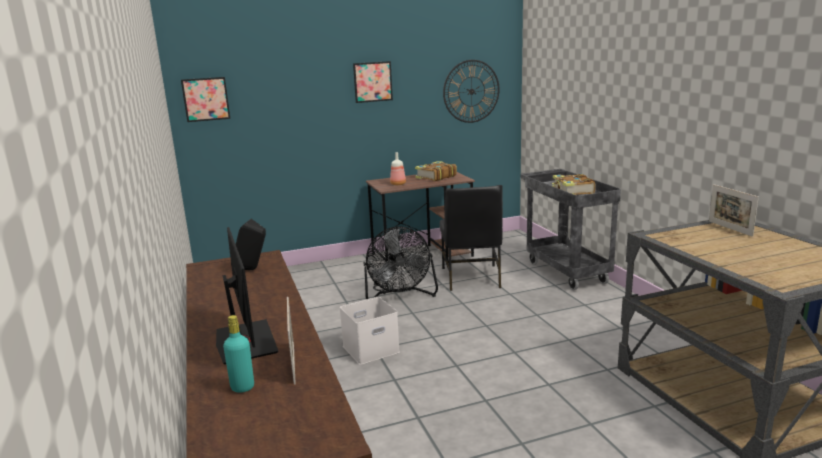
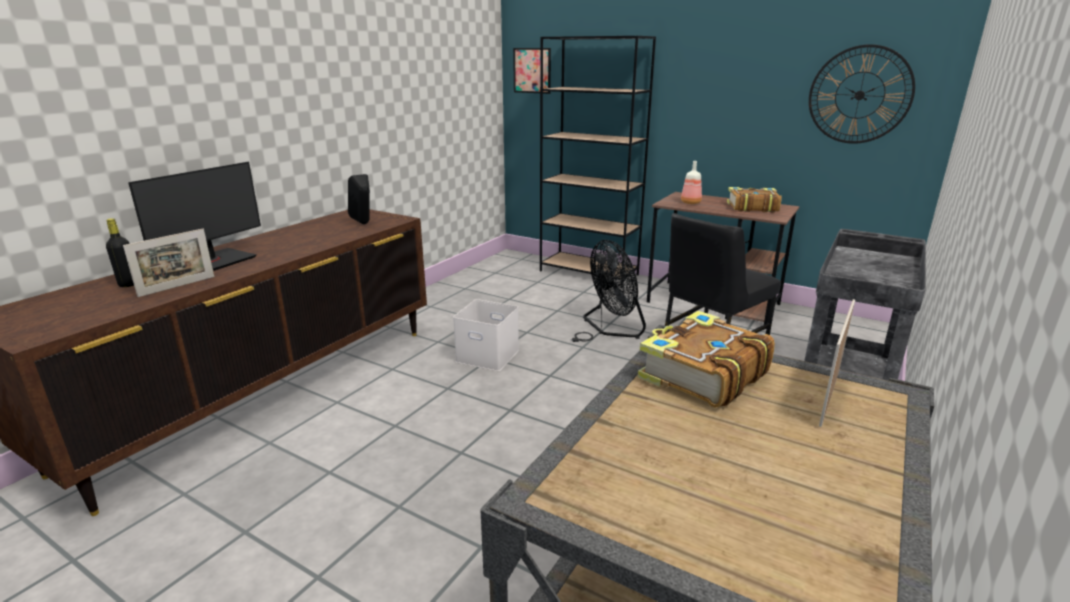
camera: 50 degrees right, 5 degrees up
turquoise bottle [223,315,254,393] -> black bottle [106,218,134,287]
picture [353,61,393,103] -> none
black fan [363,226,438,299] -> black fan turned 150 degrees counterclockwise [571,240,646,342]
book [552,174,596,195] -> book moved to [638,311,775,408]
none -> beige bookcase [540,36,656,288]

